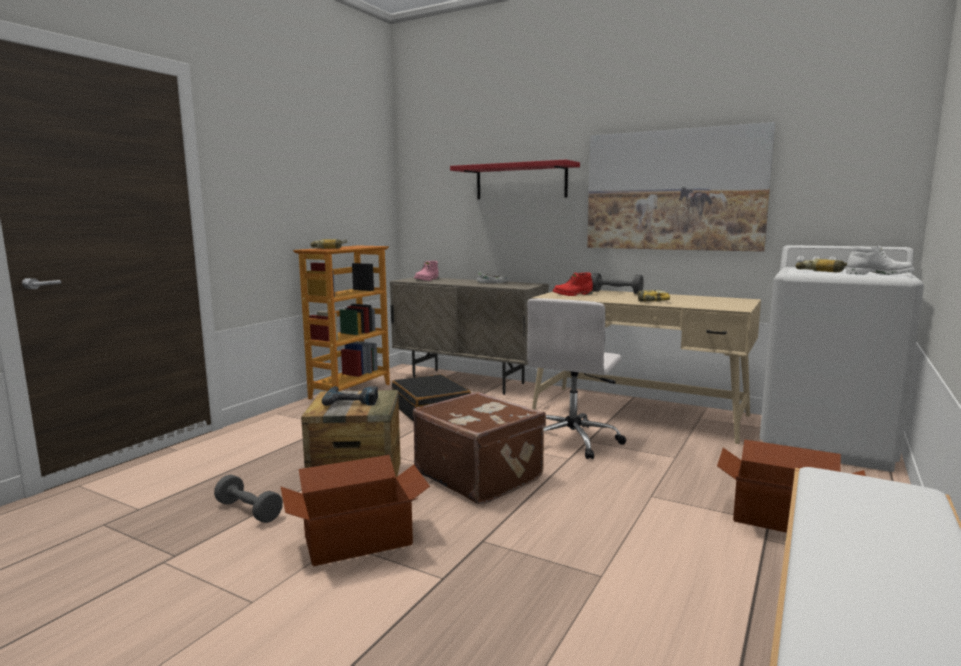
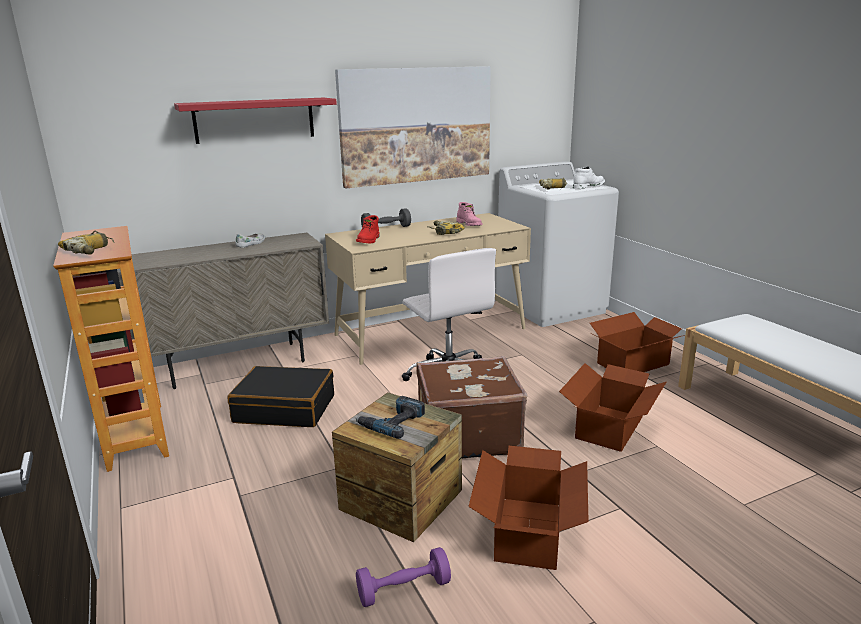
camera: 55 degrees left, 10 degrees up
grey dumbbell [214,475,283,523] -> purple dumbbell [356,547,451,607]
pink boot [414,261,439,281] -> pink boot moved to [456,202,482,226]
none -> cardboard box [559,363,666,452]

